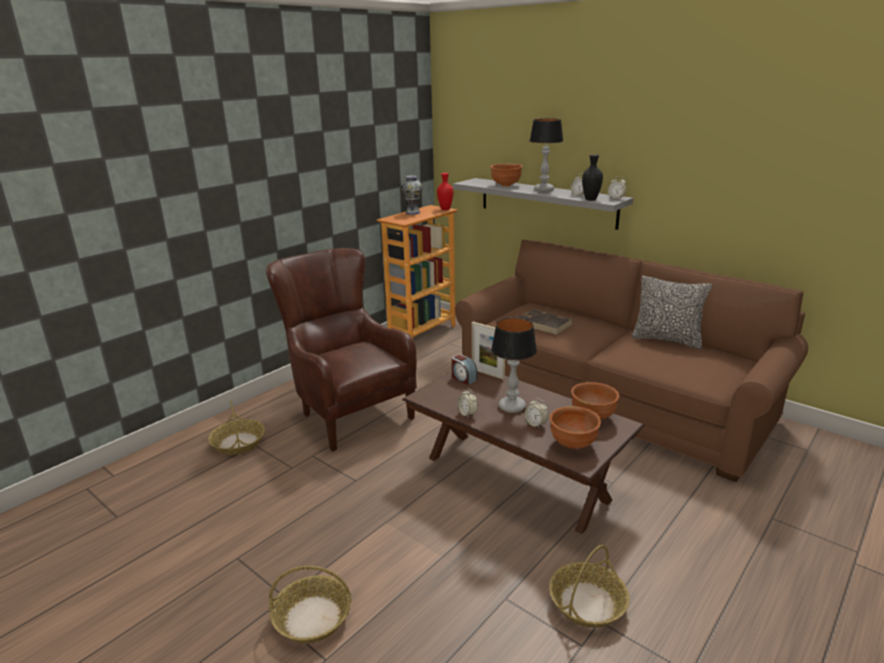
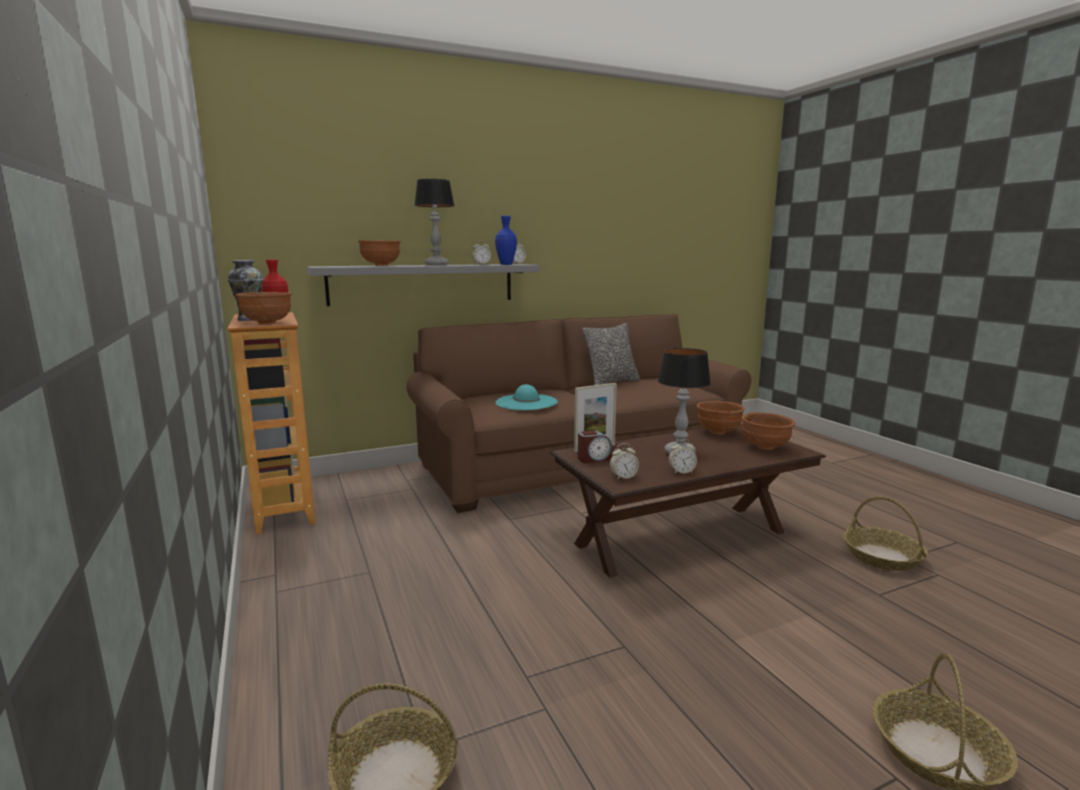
camera: 65 degrees left, 10 degrees down
brown armchair [266,248,417,451] -> none
brown book [518,309,573,335] -> turquoise hat [495,384,558,410]
alarm clock [525,398,548,429] -> alarm clock moved to [610,443,639,480]
black vase [582,154,603,200] -> blue vase [495,216,517,265]
none -> brown bowl [236,292,292,325]

